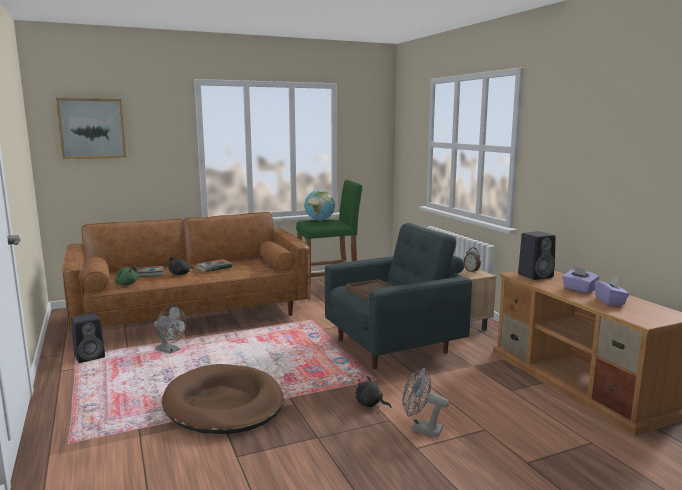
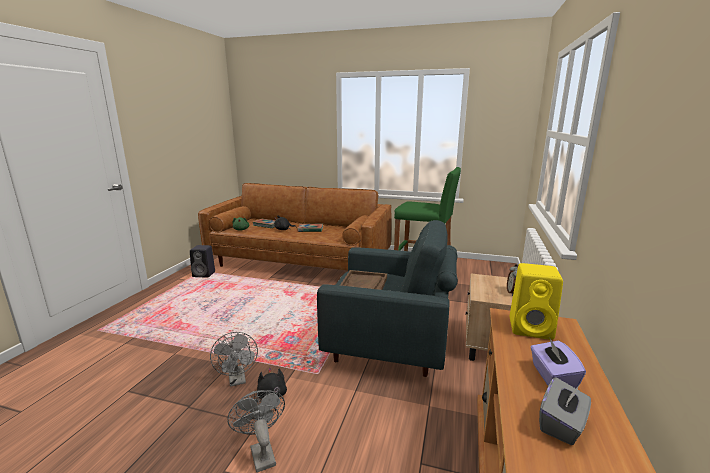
camera: 40 degrees right, 5 degrees up
picture [56,98,126,159] -> none
grey fan [154,305,186,354] -> grey fan moved to [210,332,258,387]
brown dog bed [162,364,284,434] -> none
globe [305,190,335,221] -> none
black speaker [518,231,556,280] -> yellow speaker [510,263,563,340]
purple tissue box [595,276,629,305] -> grey tissue box [539,377,591,445]

